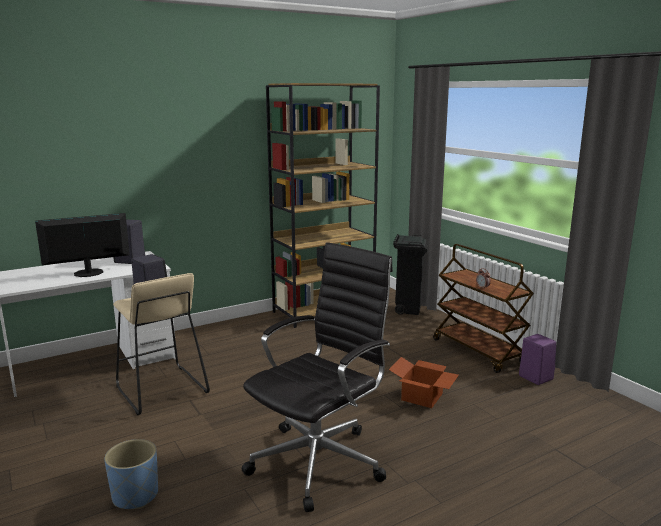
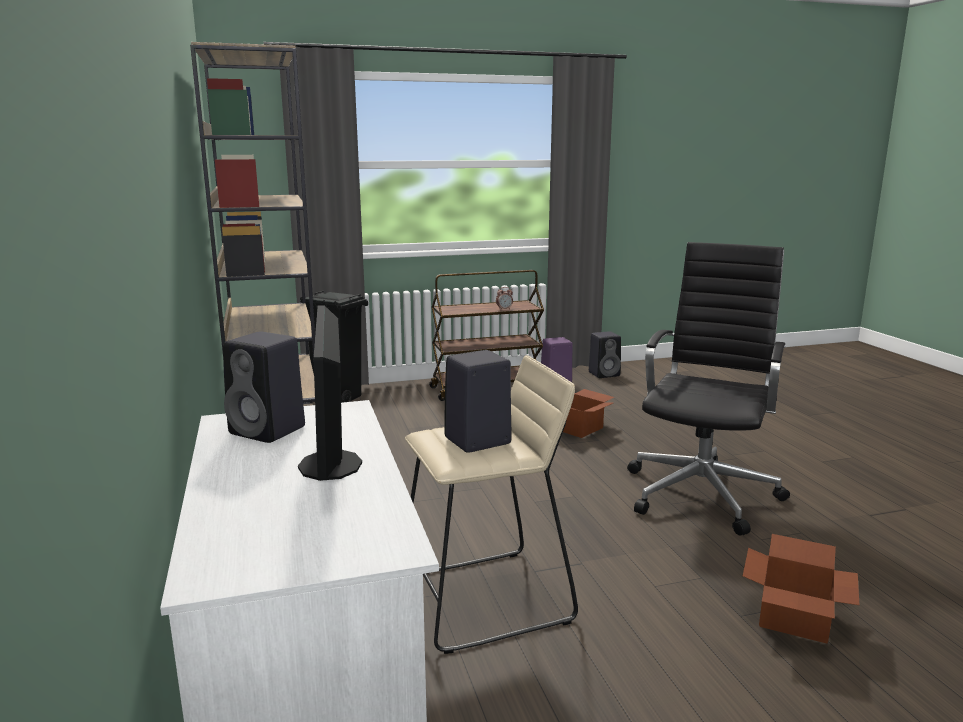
camera: 75 degrees left, 0 degrees up
blue planter [104,439,158,509] -> cardboard box [743,534,859,644]
black office chair [242,242,393,512] -> black office chair turned 60 degrees clockwise [627,242,790,535]
none -> black speaker [589,331,621,378]

